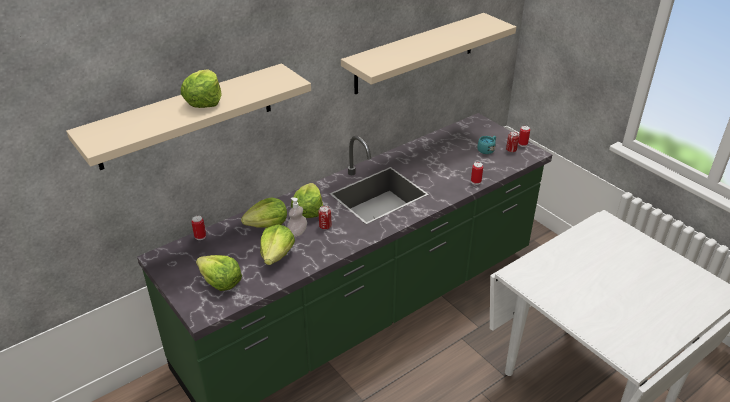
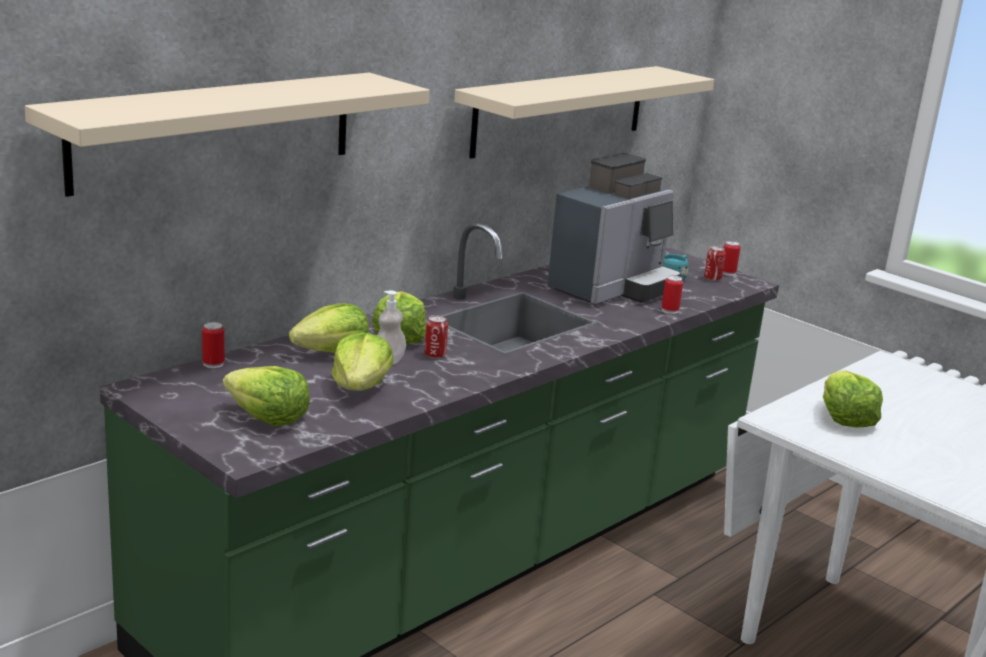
camera: 10 degrees left, 15 degrees down
lettuce [181,70,222,108] -> lettuce moved to [823,370,883,427]
none -> coffee machine [547,153,681,305]

